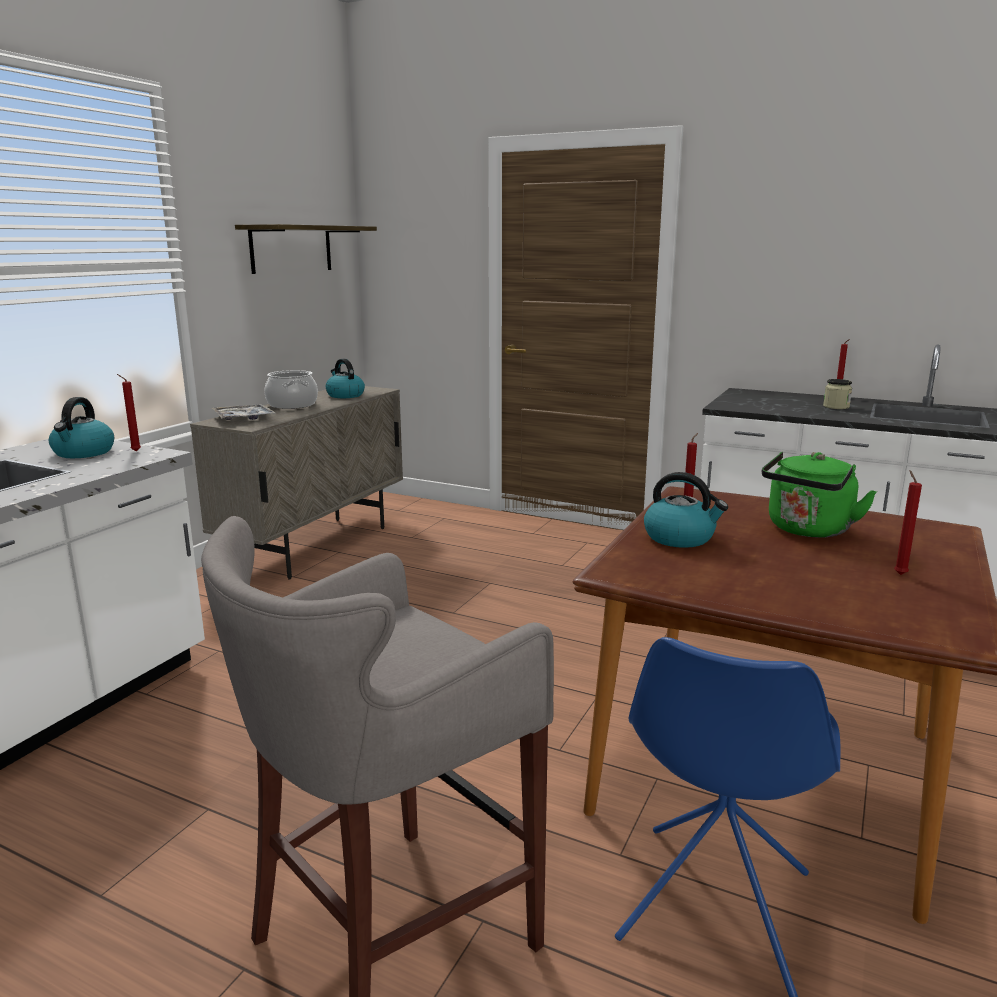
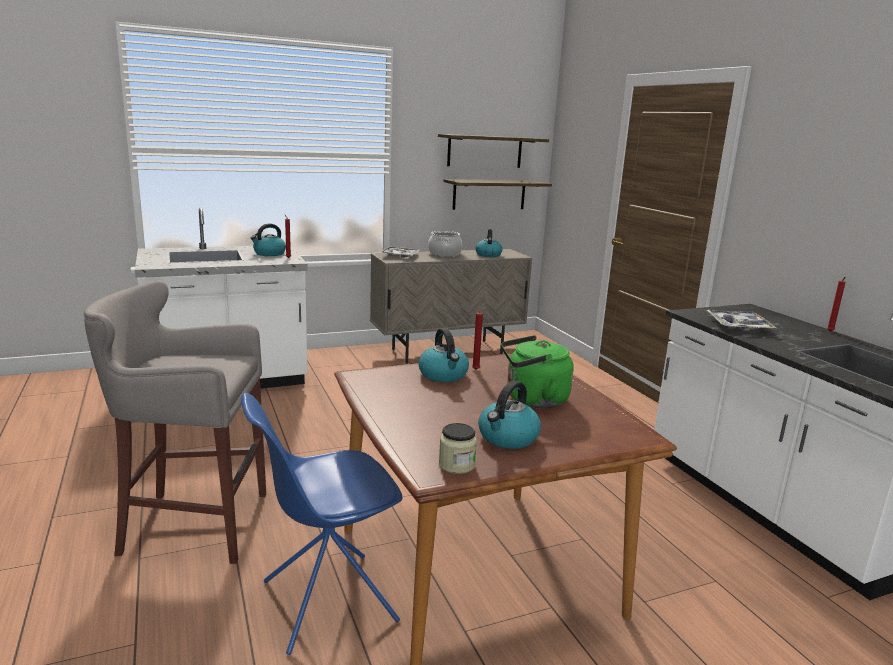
camera: 40 degrees right, 0 degrees up
jar [823,379,852,409] -> jar moved to [439,423,477,474]
red candle [894,470,922,575] -> kettle [478,381,541,449]
none -> shelf [444,179,552,210]
none -> tray [707,310,776,331]

